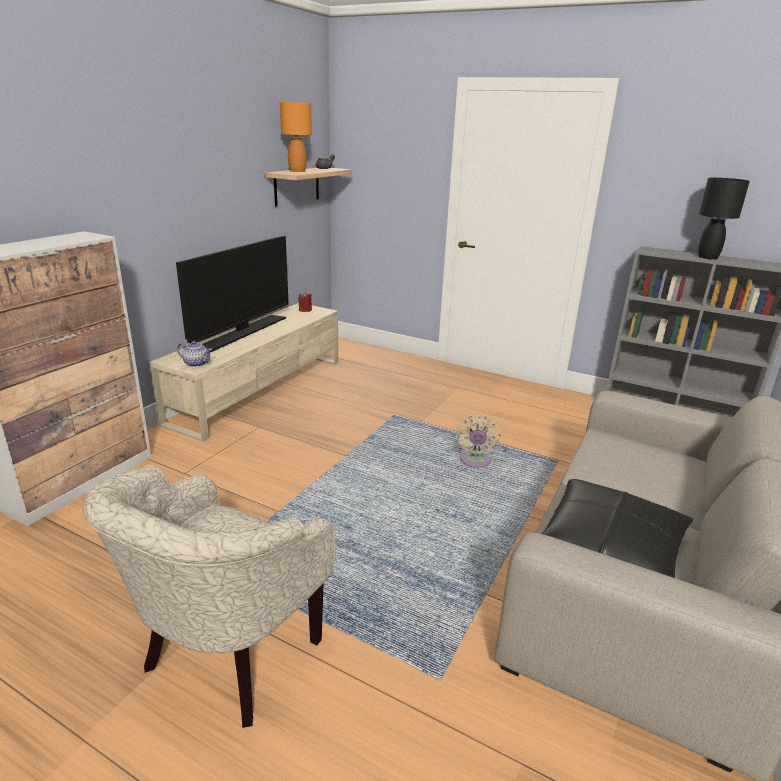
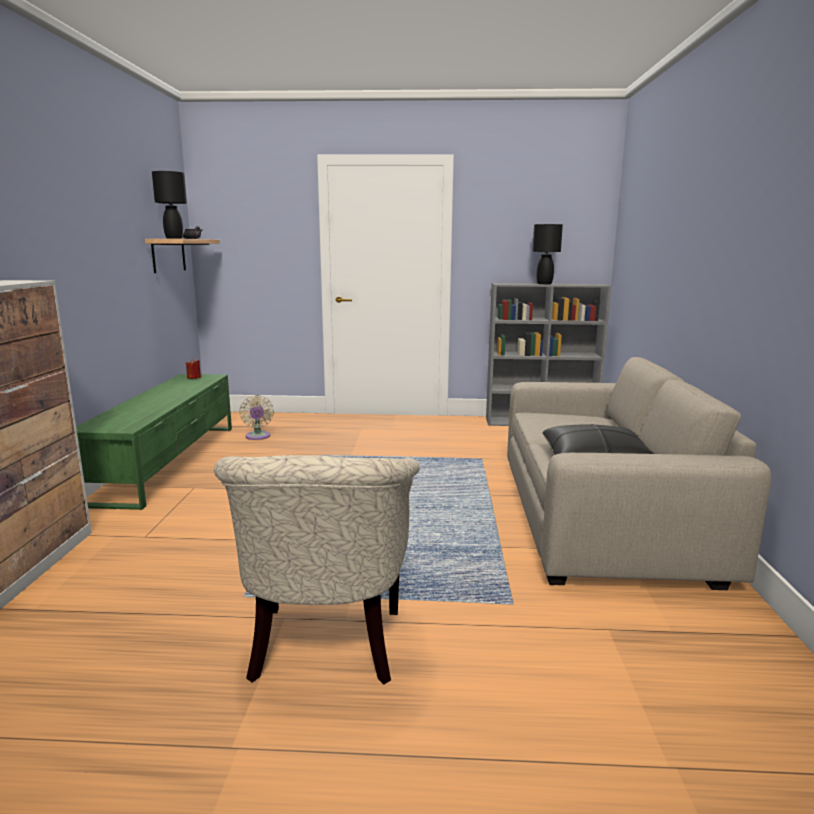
camera: 25 degrees left, 10 degrees down
beige tv stand [150,303,338,442] -> green tv stand [76,374,232,510]
television [176,236,289,352] -> none
teapot [177,341,213,367] -> none
orange table lamp [280,102,312,172] -> black table lamp [152,171,187,239]
beige fan [456,414,501,468] -> beige fan moved to [239,395,274,440]

